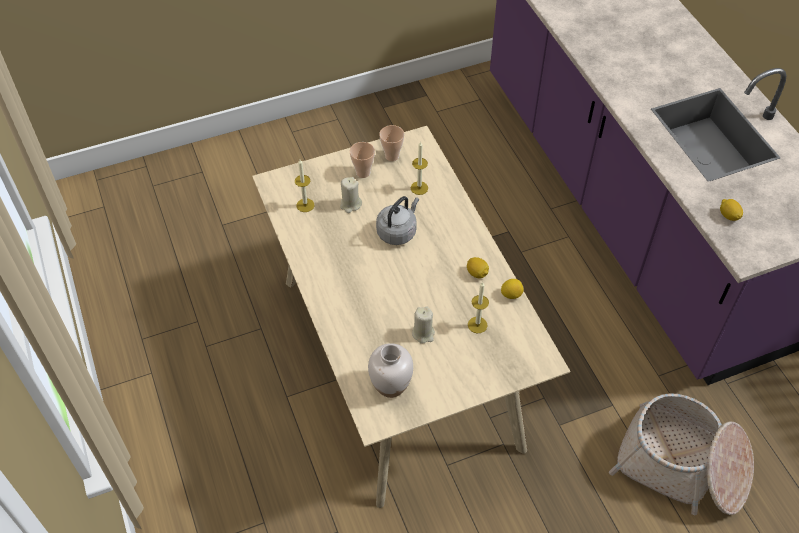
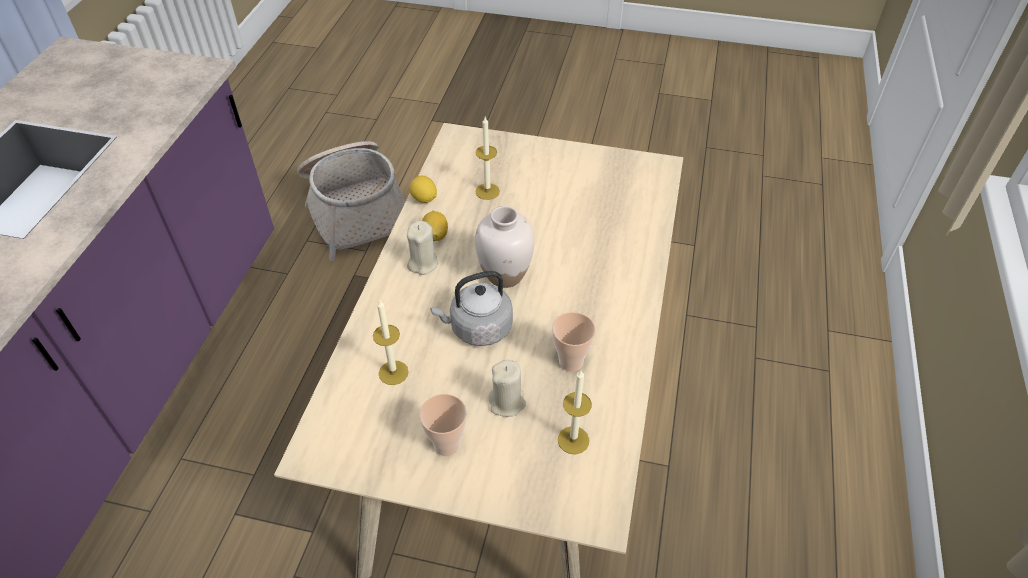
camera: 145 degrees left, 5 degrees down
white vase [368,343,413,398] -> white vase moved to [475,206,535,288]
cup [379,125,404,161] -> cup moved to [552,312,596,372]
beige candle [412,307,435,344] -> beige candle moved to [407,221,438,275]
lemon [720,199,743,221] -> none

